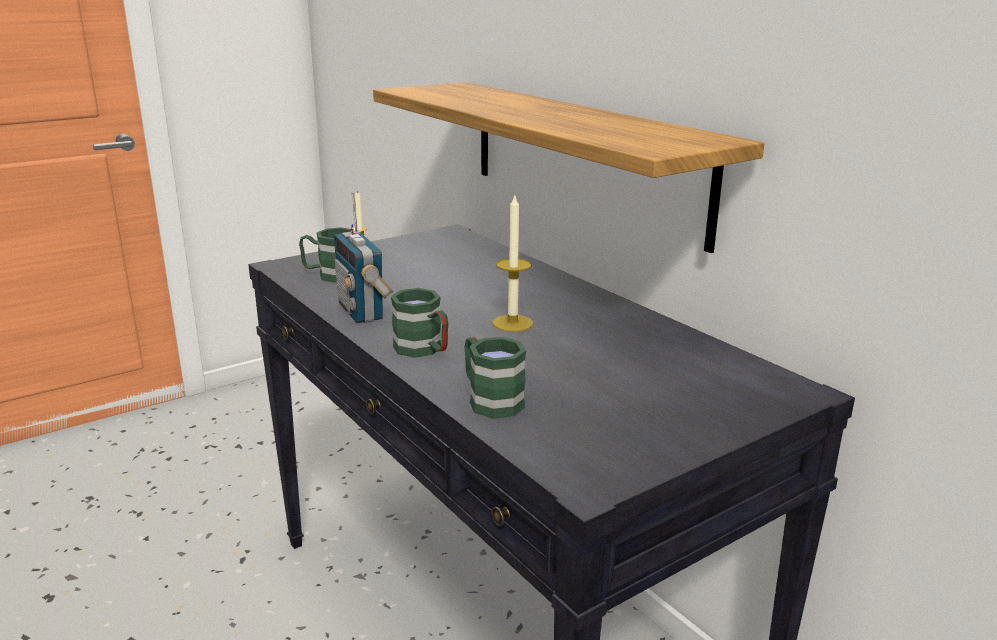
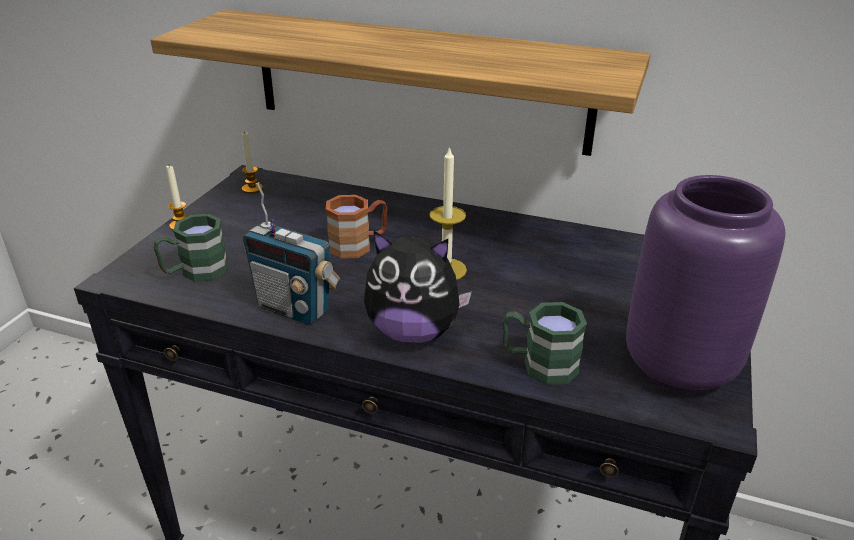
camera: 35 degrees left, 10 degrees up
green mug [391,288,448,358] -> plush toy [364,231,472,343]
none -> candle [242,131,263,194]
none -> brown mug [326,195,387,259]
none -> purple vase [626,175,785,393]

